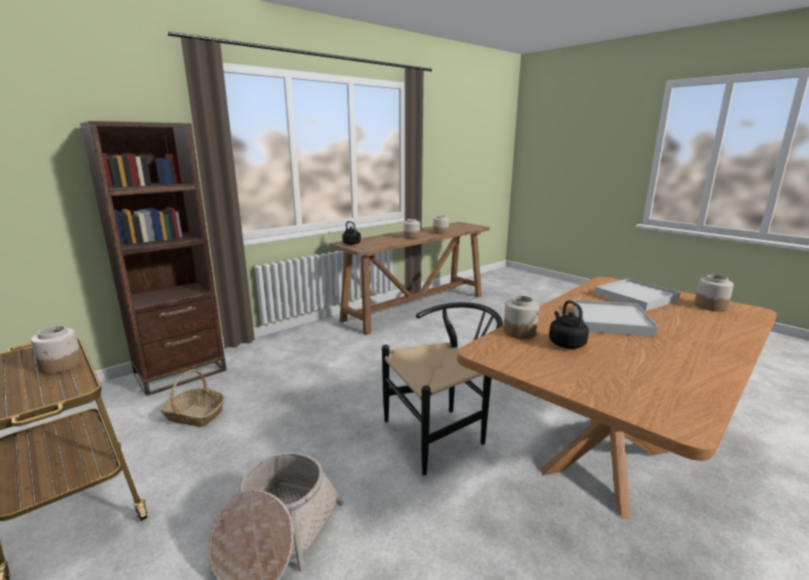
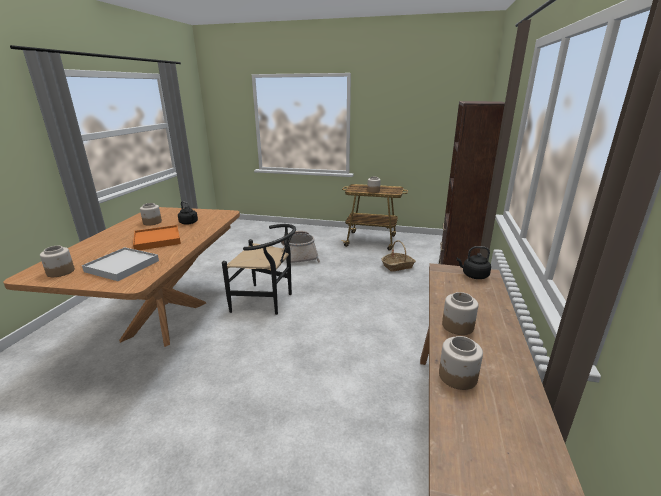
camera: 145 degrees right, 5 degrees up
black chair [382,302,503,475] -> black chair turned 105 degrees counterclockwise [222,224,296,315]
jar [503,296,539,339] -> jar moved to [140,203,162,225]
white tray [573,300,658,337] -> orange tray [133,225,181,250]

